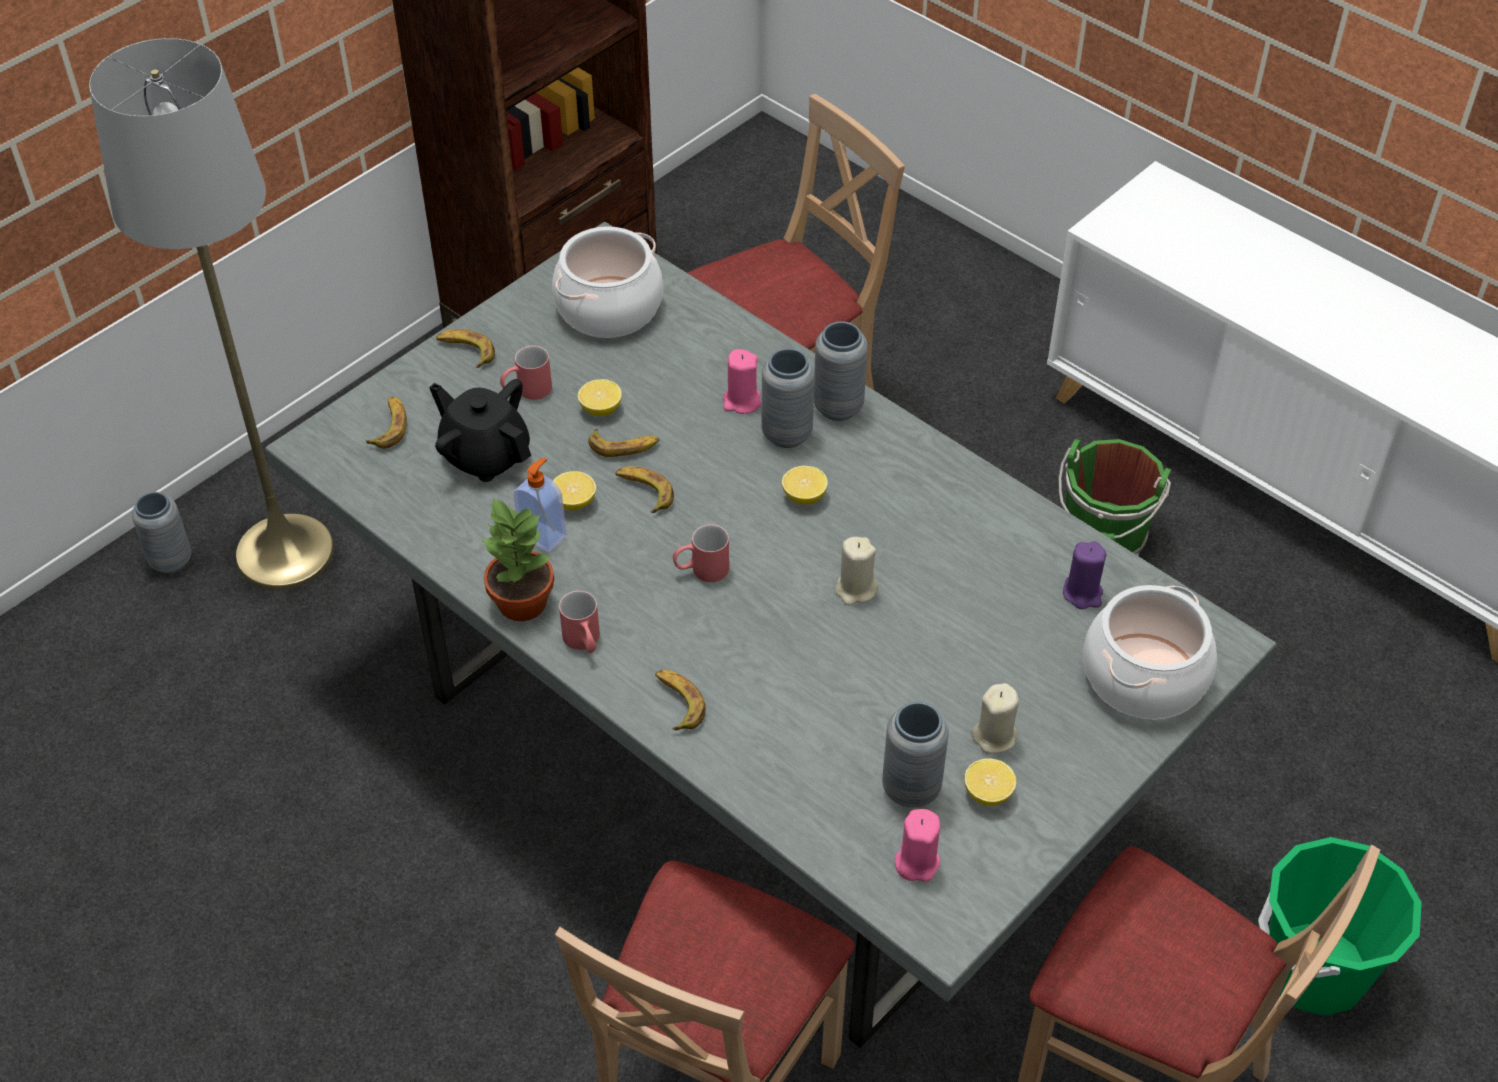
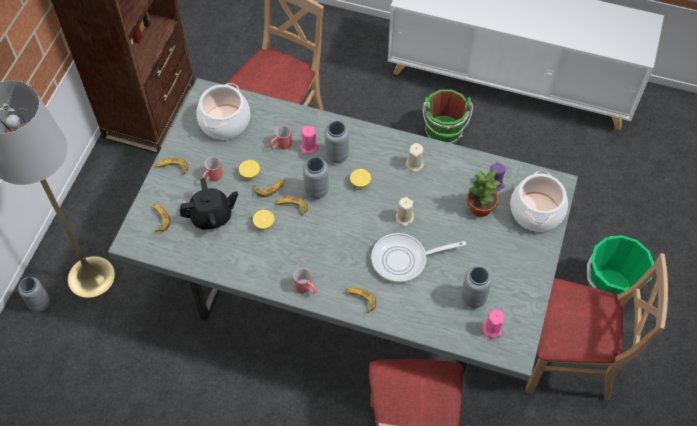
camera: 25 degrees left, 10 degrees up
black teapot [429,379,531,482] -> black teapot turned 150 degrees clockwise [180,178,238,230]
potted plant [480,497,554,621] -> potted plant moved to [467,170,501,217]
soap dispenser [513,458,566,552] -> none
red mug [673,524,729,582] -> red mug moved to [269,125,292,150]
grey vase [814,321,868,421] -> grey vase moved to [303,157,329,199]
lemon [964,758,1016,806] -> none
beige candle [971,683,1019,753] -> beige candle moved to [405,143,424,172]
none -> frying pan [371,233,466,283]

